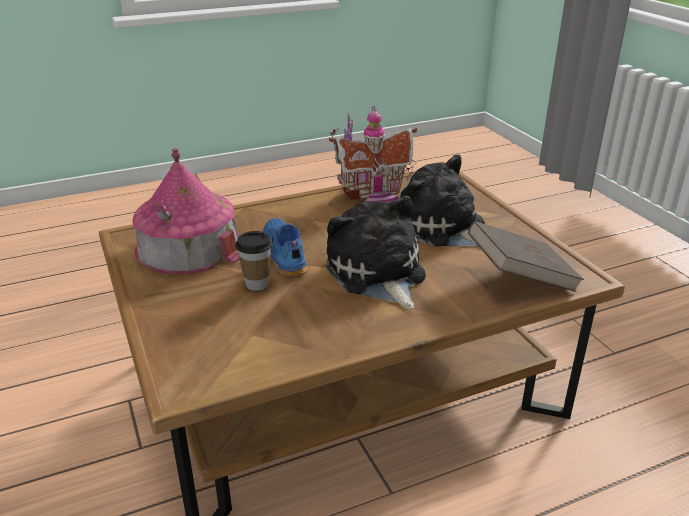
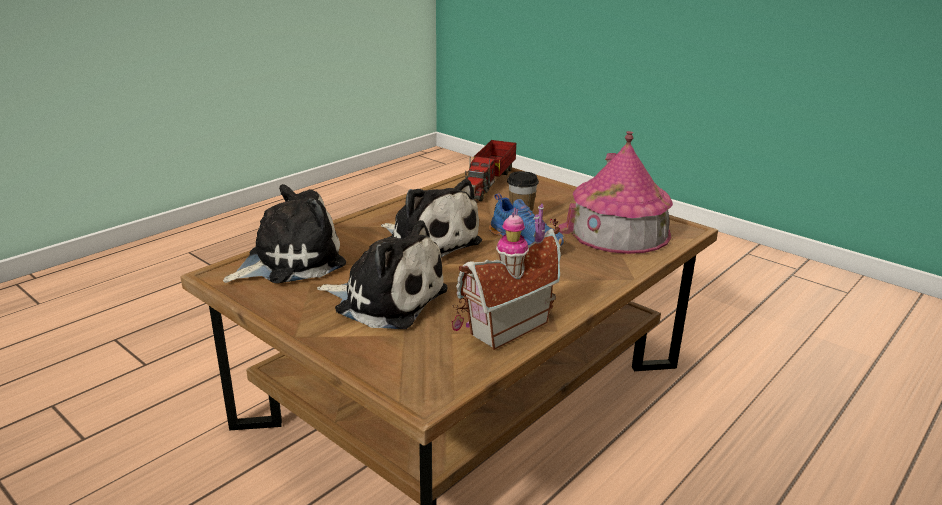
camera: 155 degrees right, 5 degrees down
brown book [468,221,584,292] -> plush toy [223,184,346,283]
none -> toy truck [465,140,516,201]

